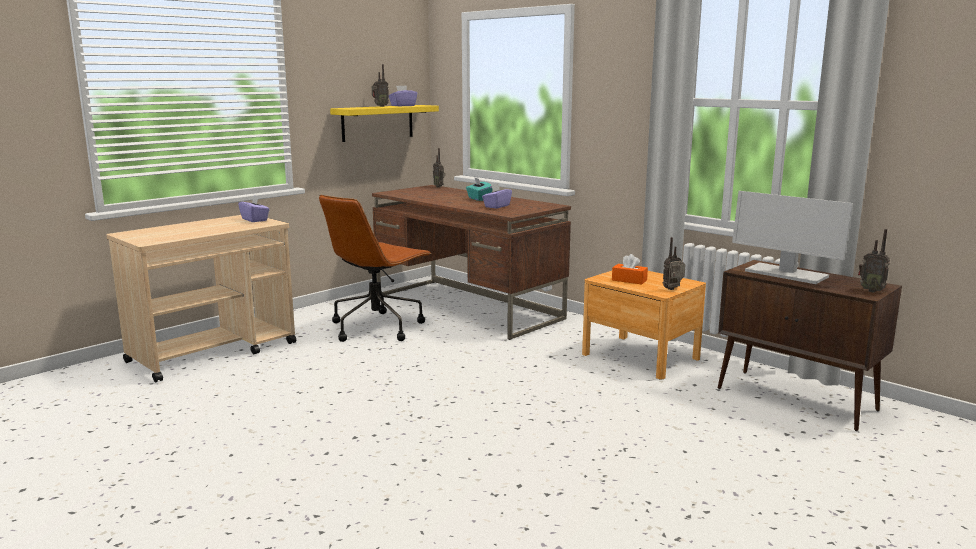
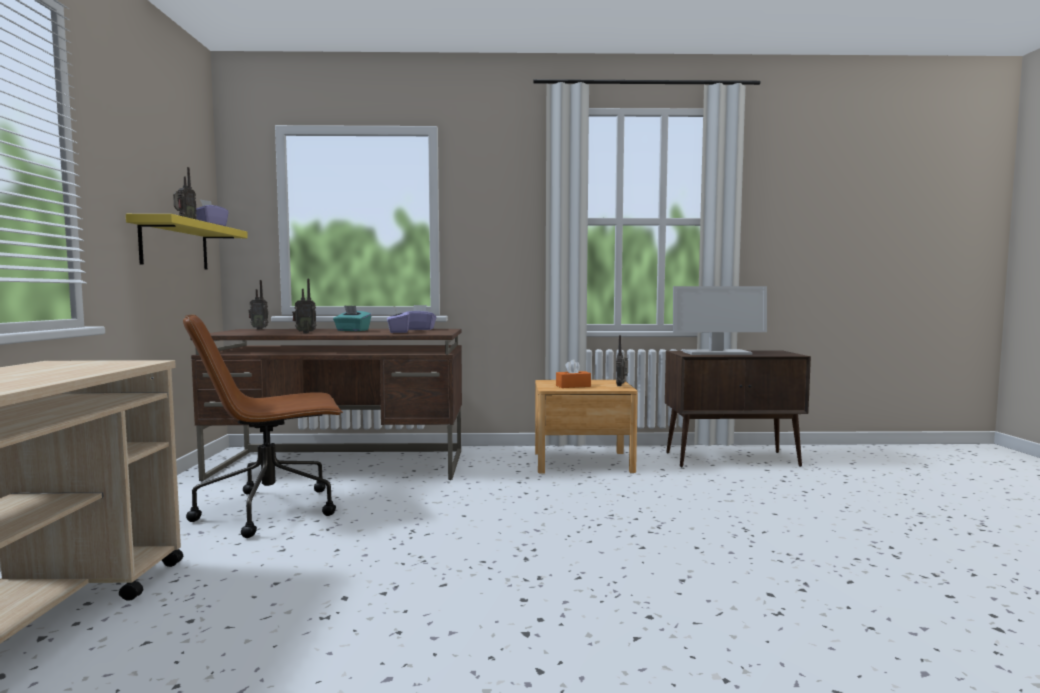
camera: 45 degrees left, 10 degrees down
purple tissue box [238,195,270,222] -> purple tissue box moved to [408,305,437,330]
brown office chair [319,195,432,342] -> brown office chair turned 75 degrees clockwise [183,314,343,538]
radio [858,229,890,293] -> radio moved to [292,279,317,333]

